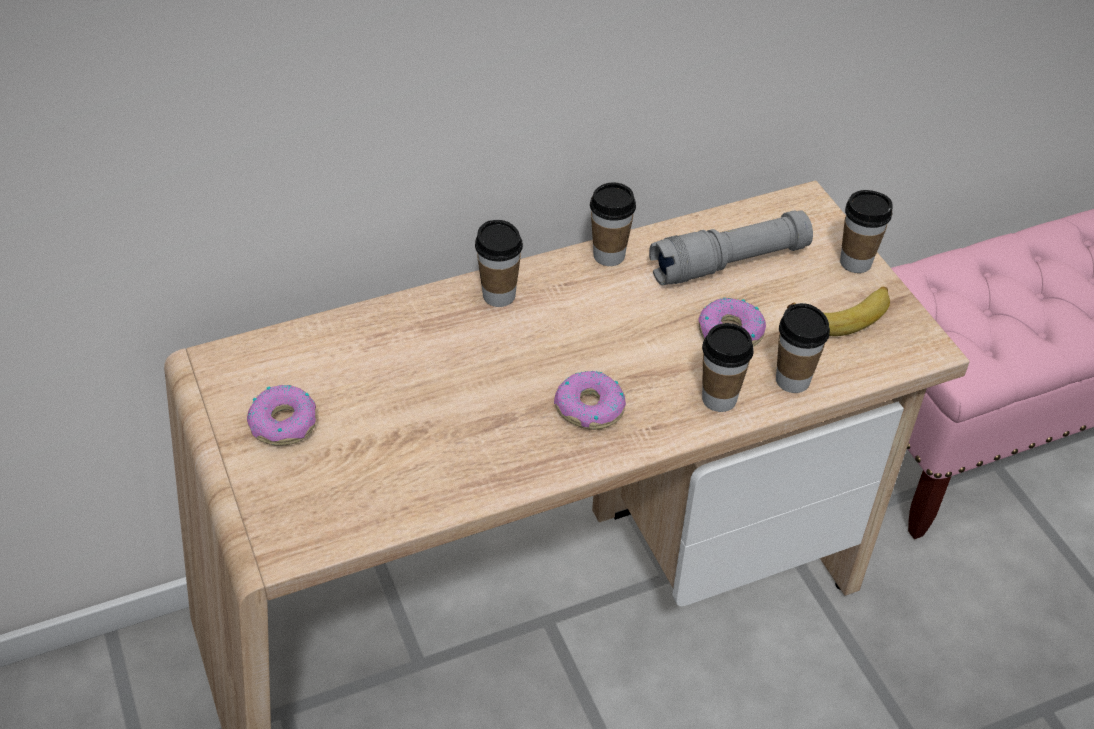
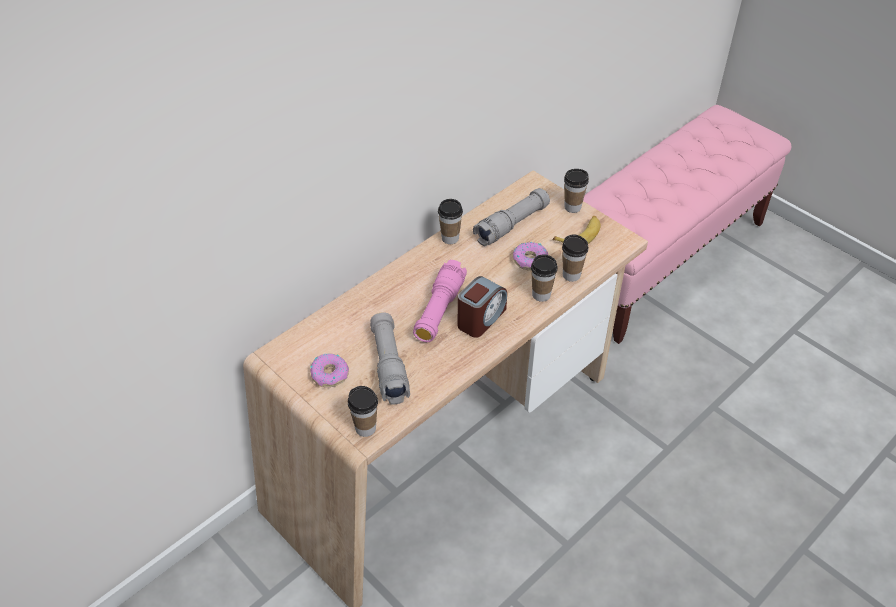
camera: 20 degrees left, 0 degrees up
cup [475,220,523,307] -> cup moved to [348,386,378,437]
donut [554,371,626,430] -> alarm clock [458,276,507,338]
none -> grey flashlight [370,312,410,404]
none -> pink flashlight [413,260,467,342]

